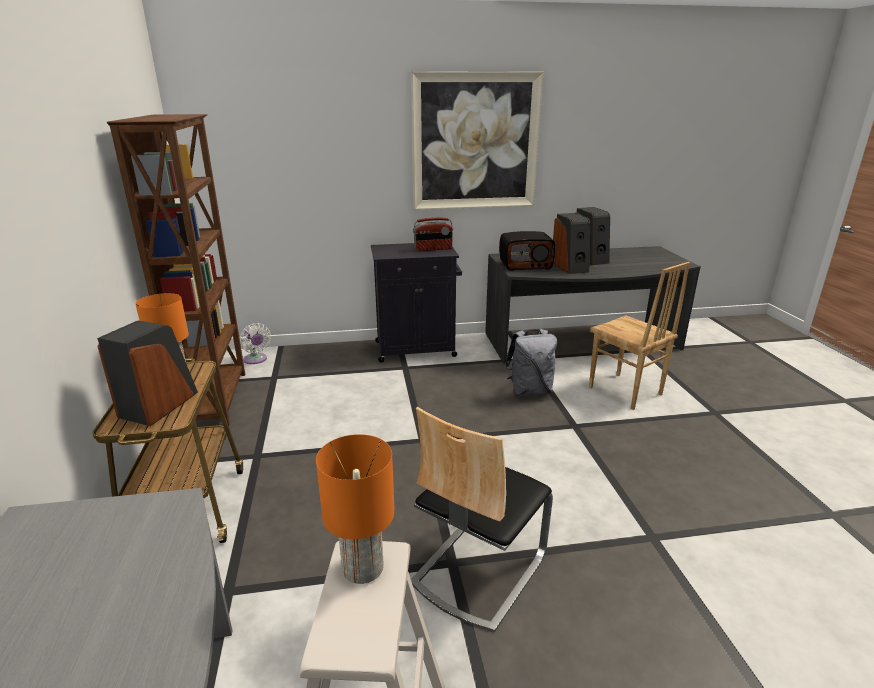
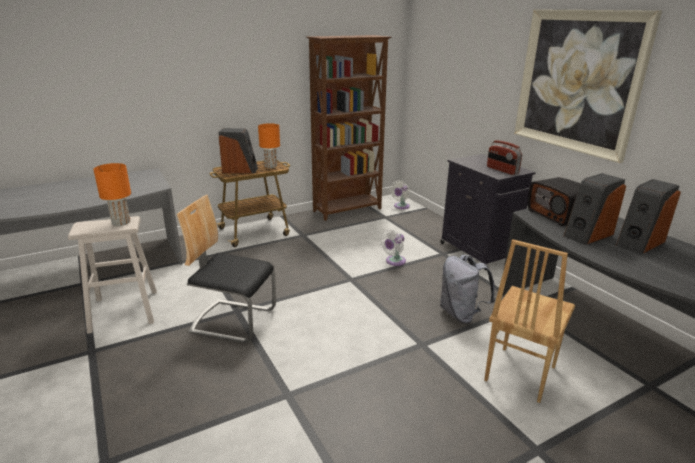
camera: 70 degrees right, 0 degrees up
none -> white fan [380,230,406,266]

